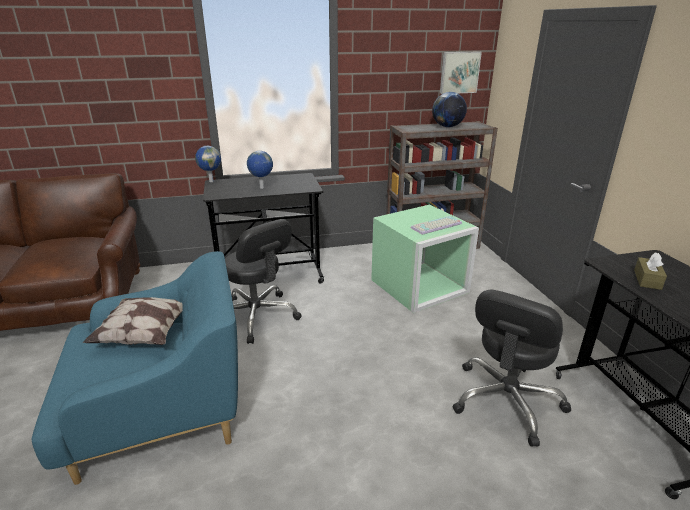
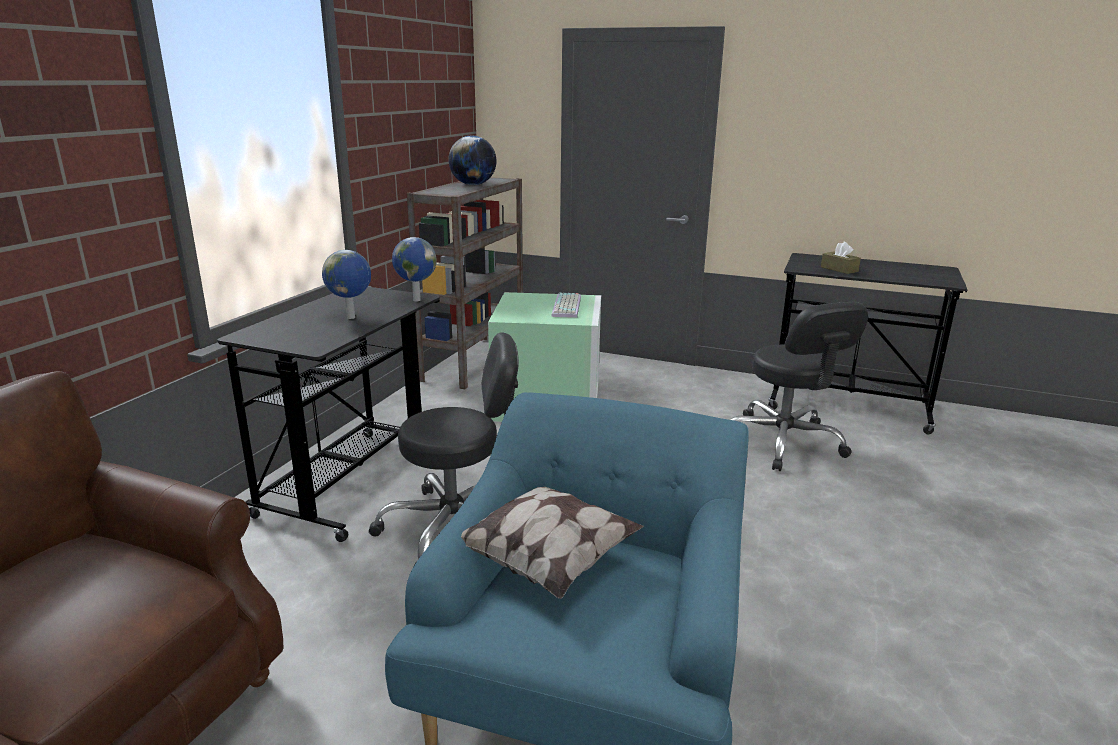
camera: 55 degrees left, 5 degrees down
globe [195,146,221,182] -> globe moved to [392,237,437,301]
picture [440,52,482,94] -> none

